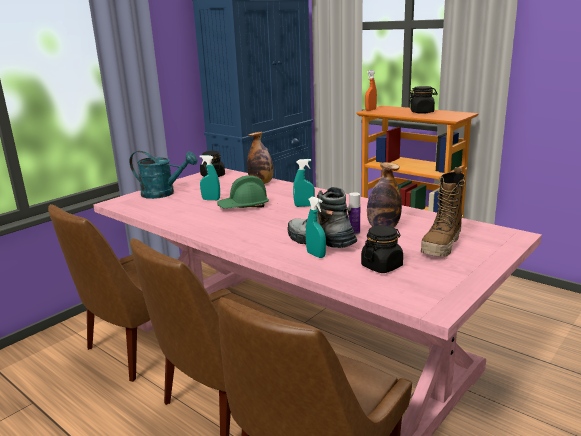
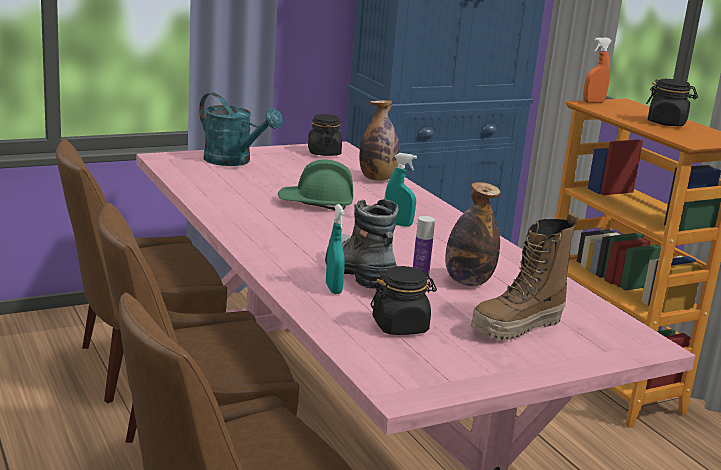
camera: 20 degrees right, 0 degrees up
turquoise spray bottle [199,155,220,200] -> none

